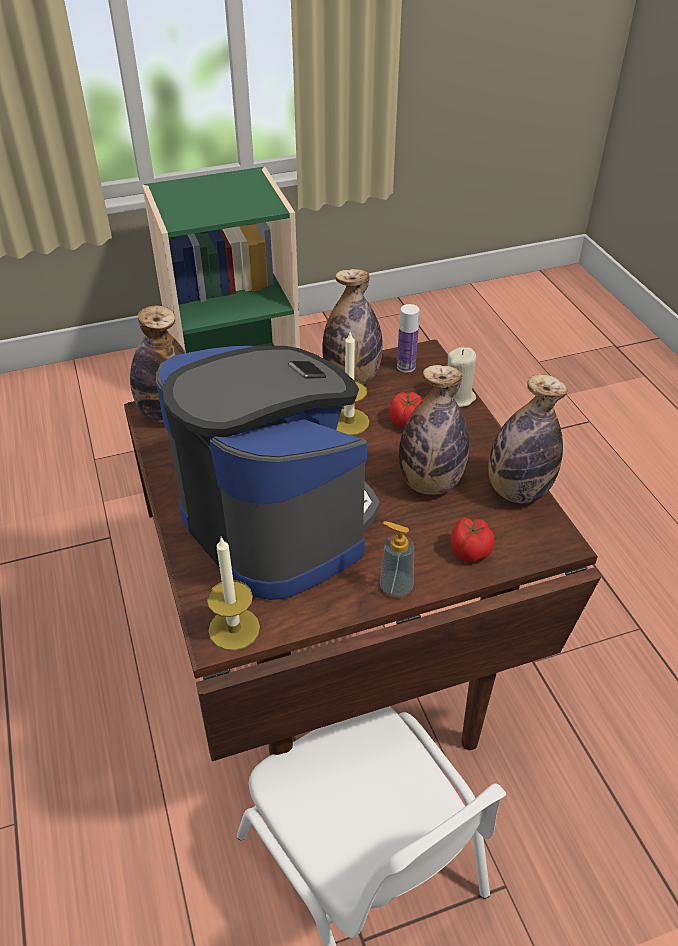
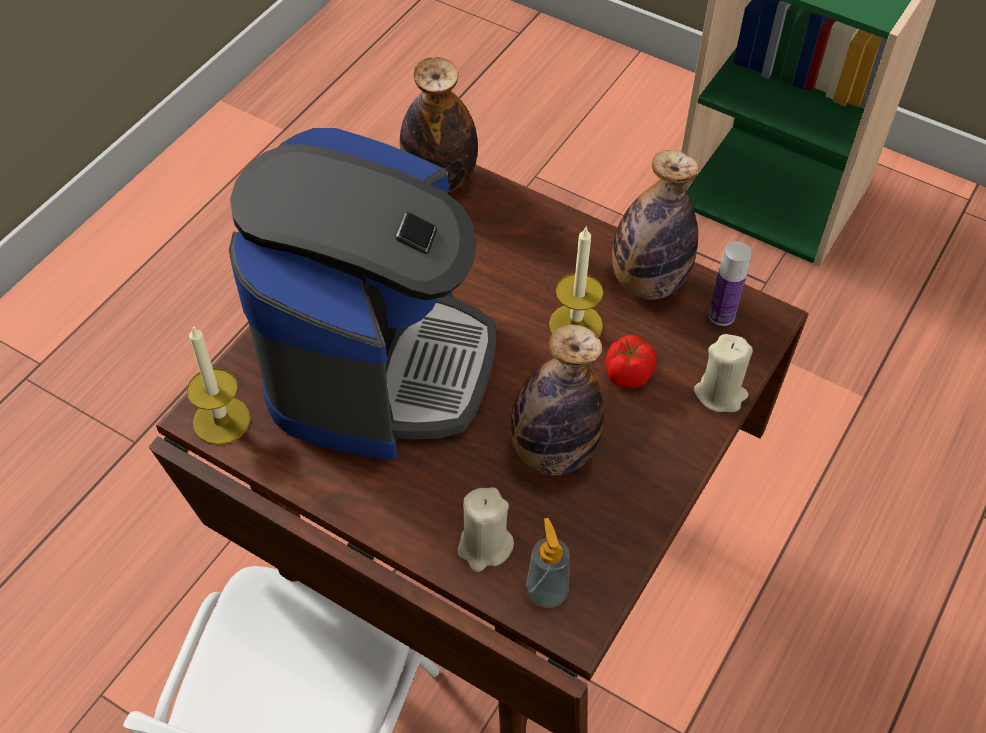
camera: 50 degrees right, 10 degrees up
soap dispenser [380,521,414,598] -> soap dispenser moved to [526,518,570,608]
tomato [451,518,494,562] -> beige candle [458,487,514,572]
bottle [488,374,568,504] -> none

